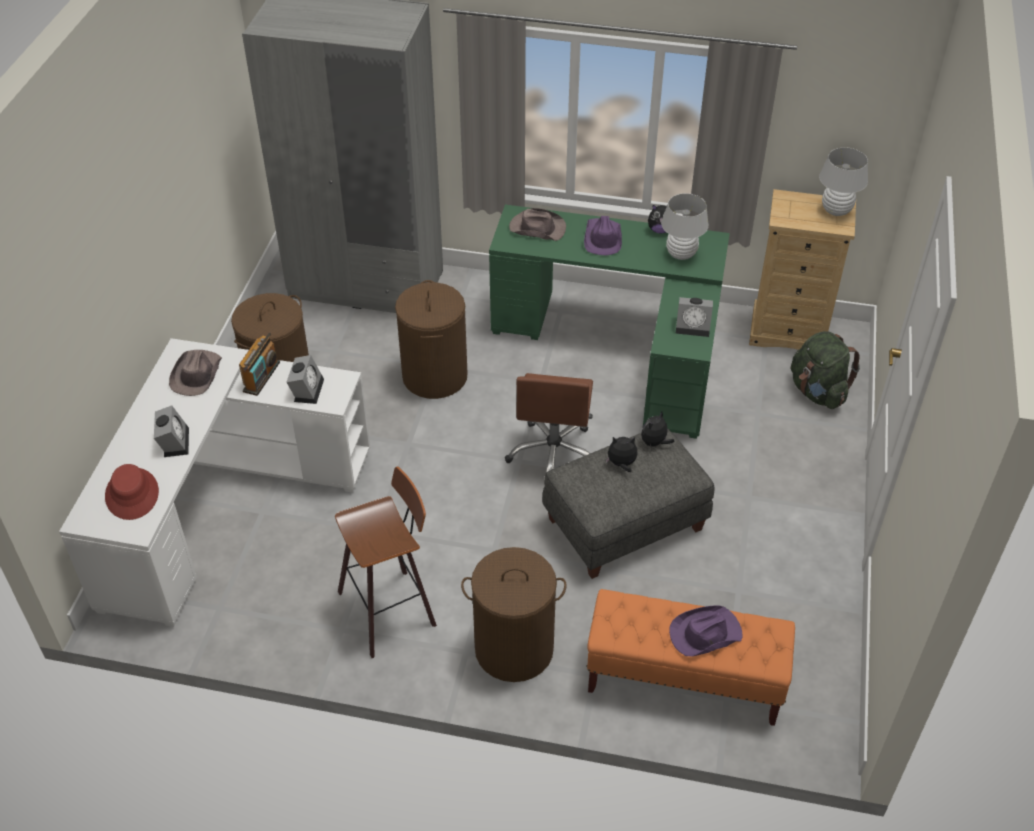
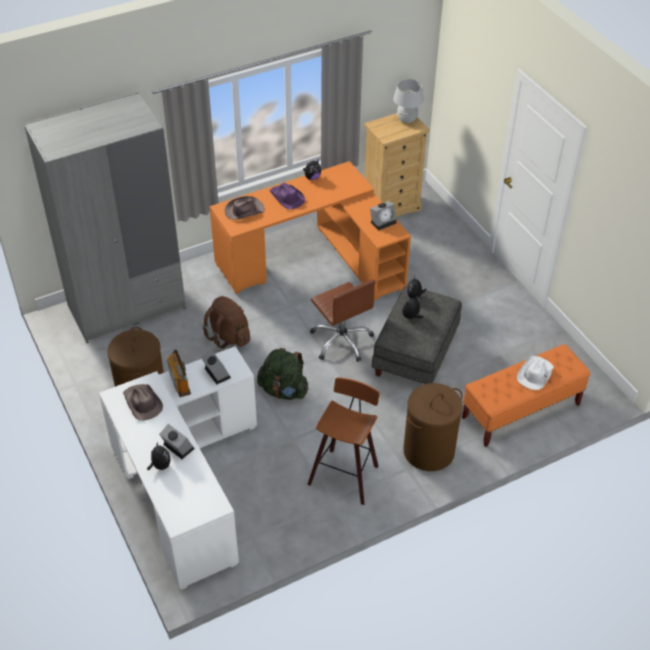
camera: 40 degrees left, 0 degrees up
red hat [105,464,159,520] -> none
brown laundry basket [395,280,468,399] -> brown backpack [203,296,250,349]
green desk [489,204,730,439] -> orange desk [209,161,411,300]
white table lamp [661,193,709,260] -> none
purple hat [669,605,743,657] -> white hat [517,356,554,390]
green backpack [791,331,860,409] -> green backpack moved to [257,348,309,400]
none -> plush toy [147,441,171,470]

